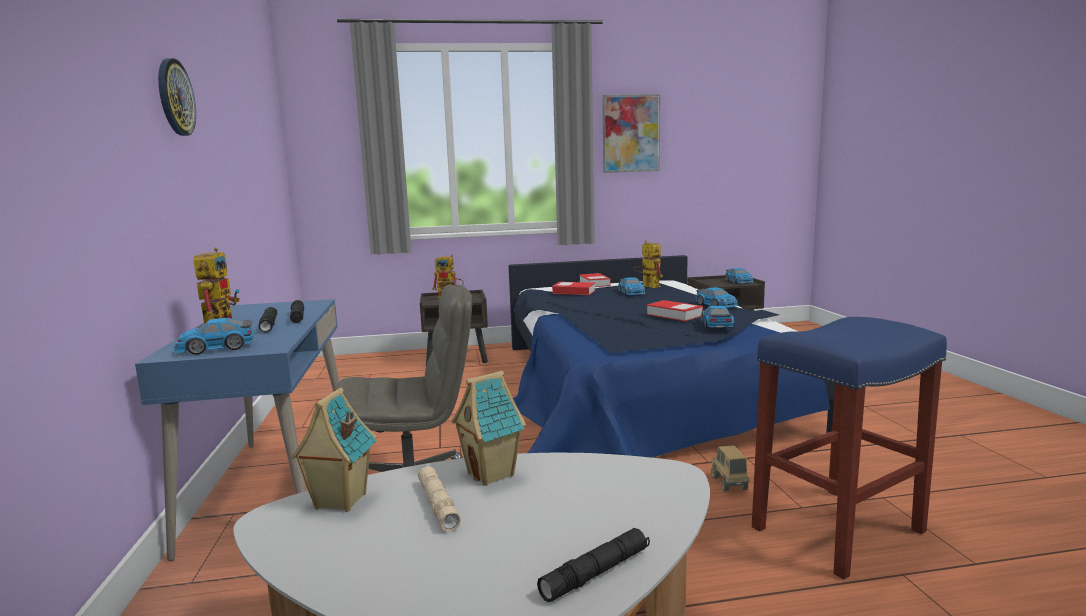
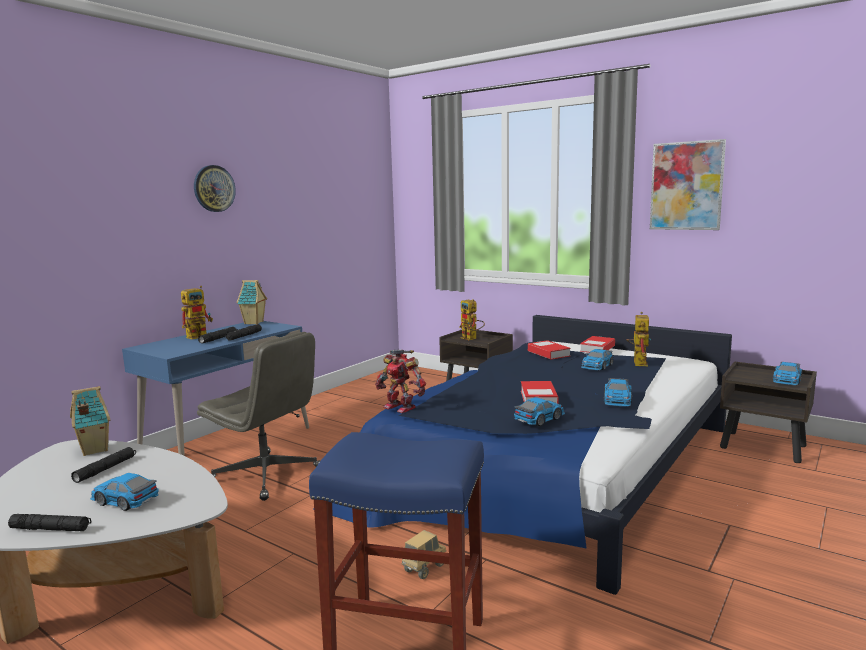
camera: 45 degrees right, 0 degrees up
toy car [173,318,254,355] -> toy car moved to [90,473,159,511]
beige flashlight [418,466,461,532] -> black flashlight [71,447,136,483]
toy house [451,371,526,486] -> toy house moved to [237,280,267,324]
none -> toy robot [375,350,426,413]

